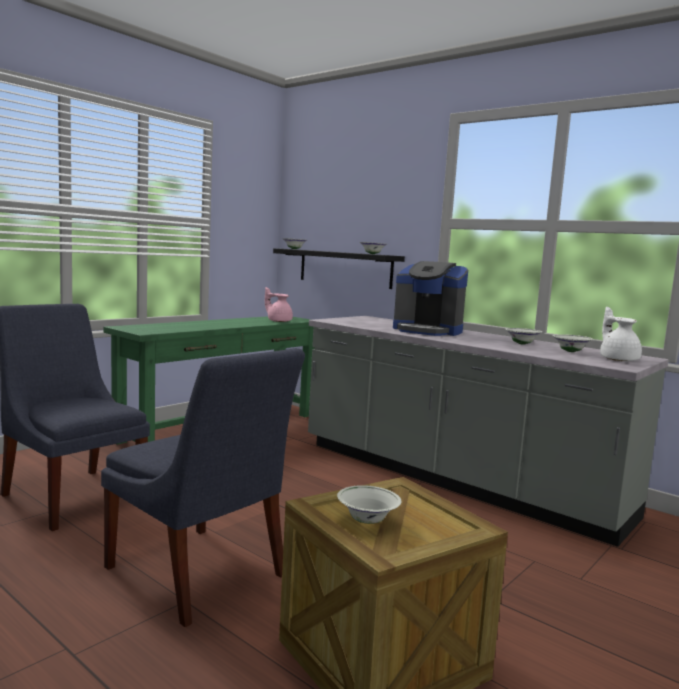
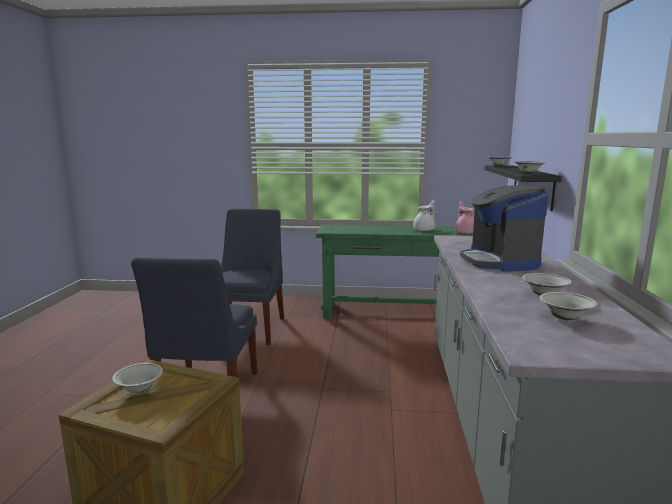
camera: 55 degrees right, 5 degrees up
white teapot [600,307,642,362] -> white teapot moved to [413,200,435,231]

